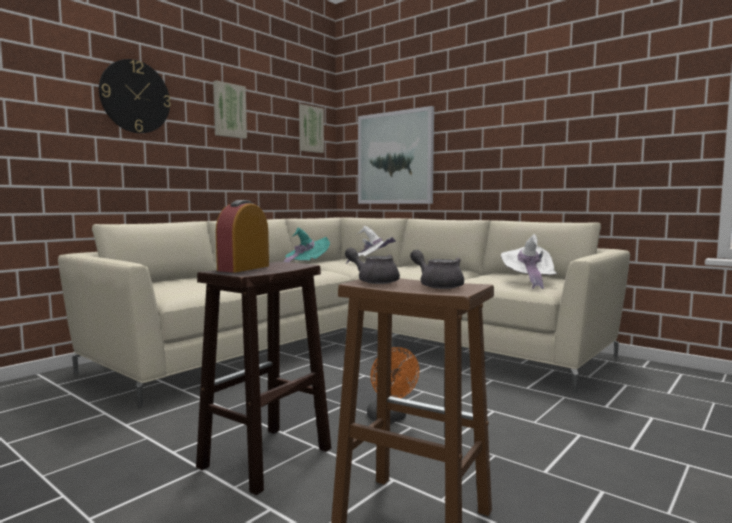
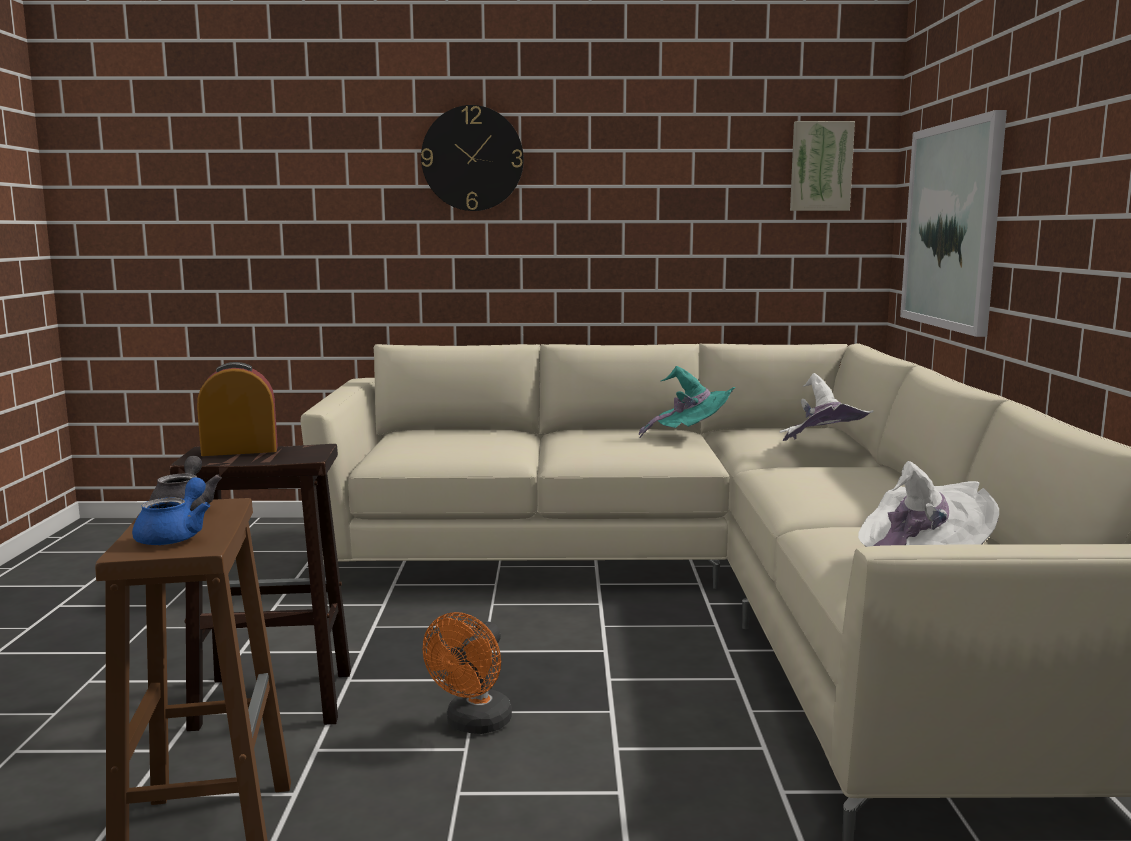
camera: 50 degrees right, 5 degrees up
picture [213,80,247,139] -> none
grey teapot [410,249,464,289] -> blue teapot [132,477,210,545]

